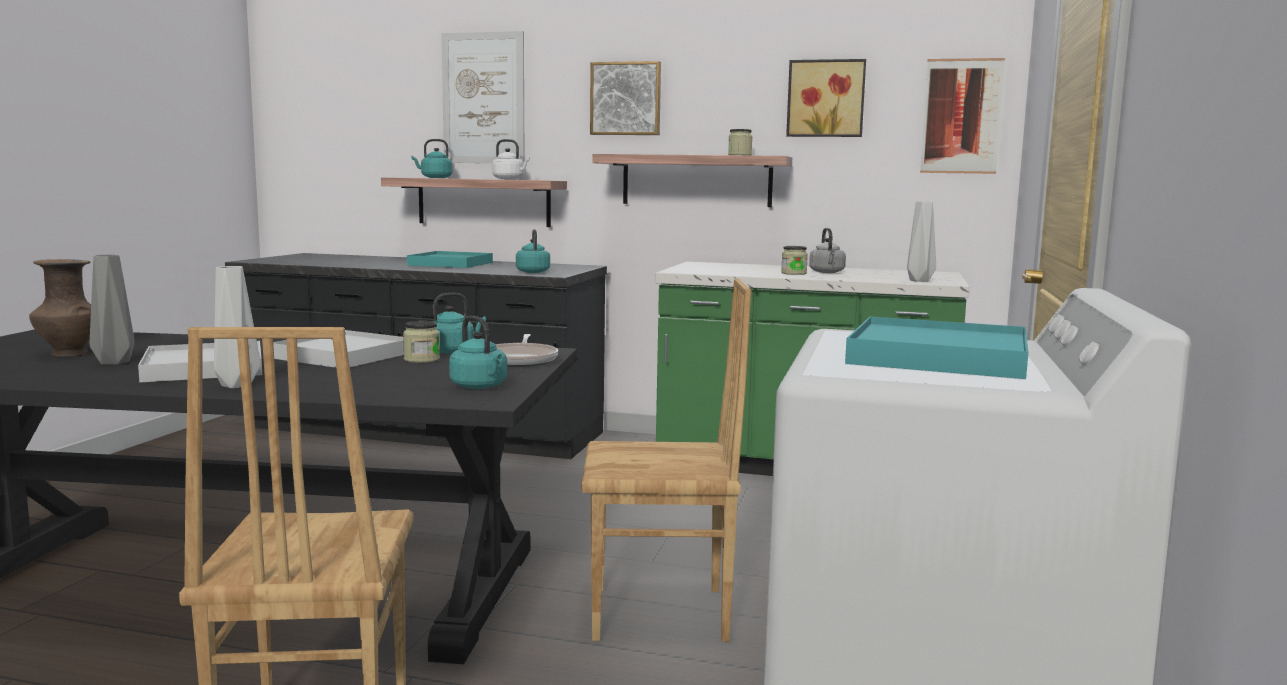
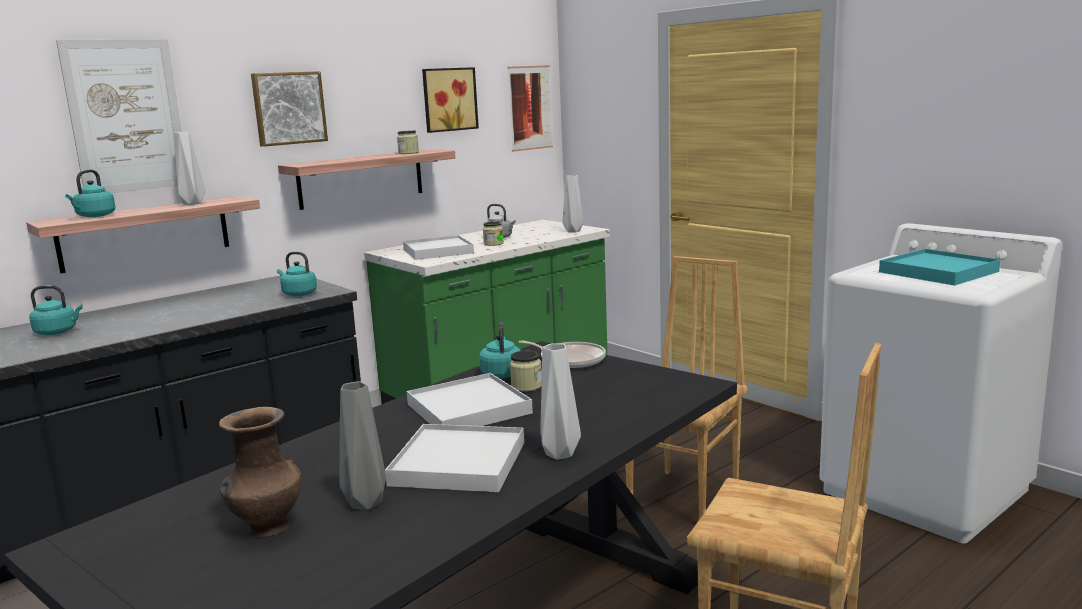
camera: 55 degrees left, 5 degrees up
turquoise tray [407,251,493,268] -> none
turquoise kettle [449,316,507,389] -> turquoise kettle moved to [29,285,83,335]
white kettle [492,139,530,179] -> grey vase [174,132,206,205]
none -> white tray [403,235,474,260]

